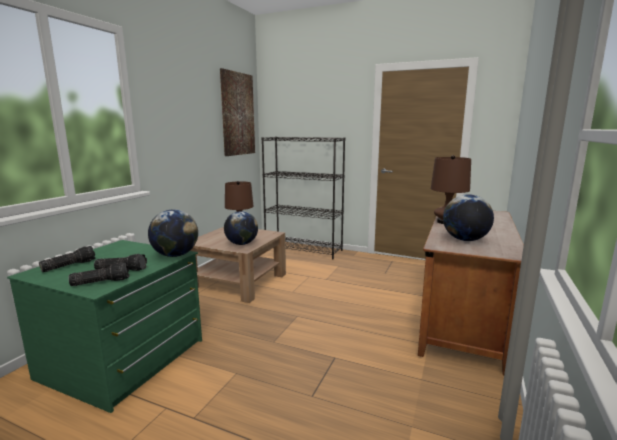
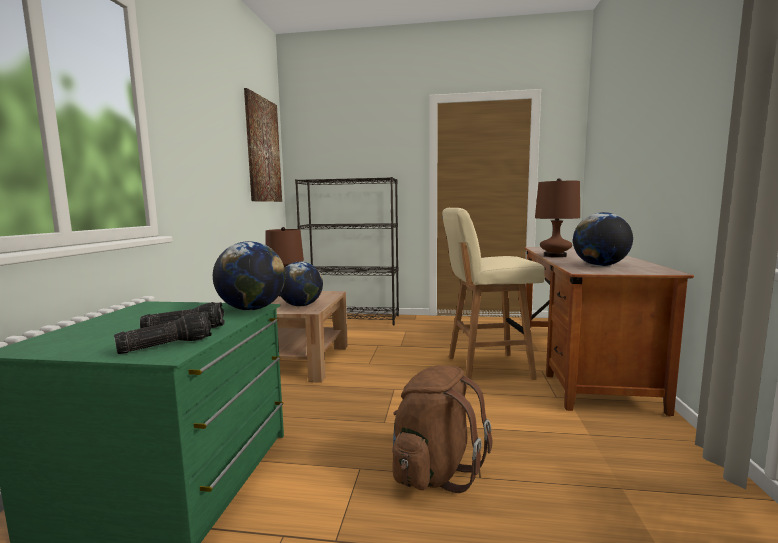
camera: 15 degrees left, 5 degrees down
flashlight [39,246,96,272] -> none
none -> brown backpack [392,365,492,493]
none -> beige stool [442,208,545,380]

